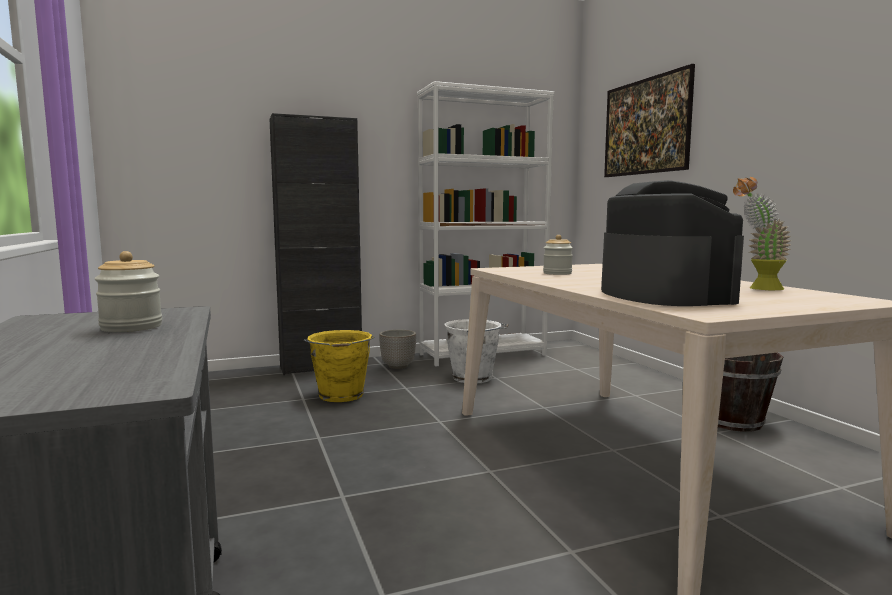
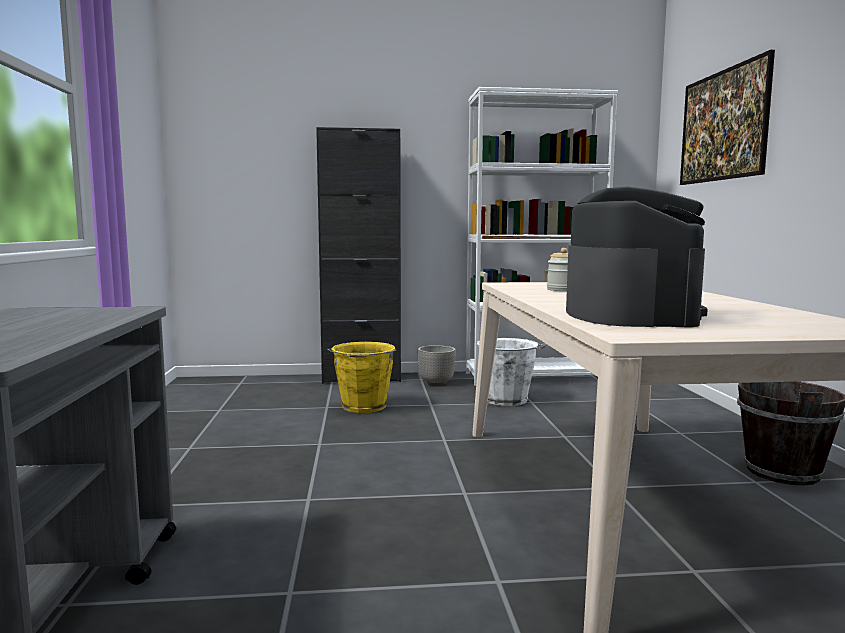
camera: 15 degrees right, 0 degrees up
jar [95,251,162,332] -> none
potted plant [733,177,791,291] -> none

